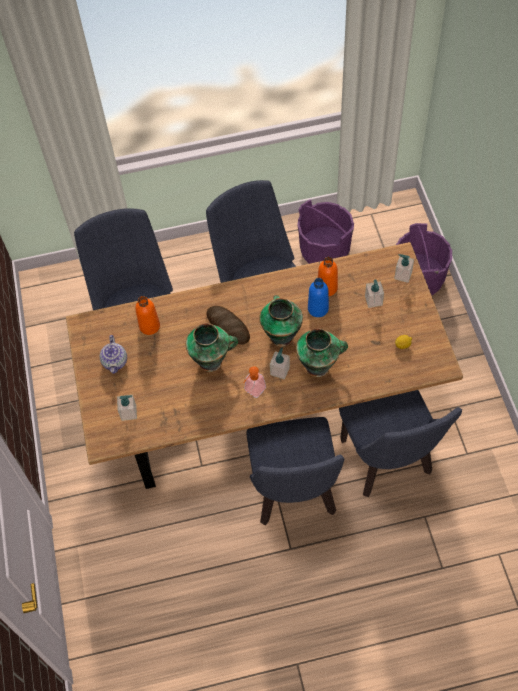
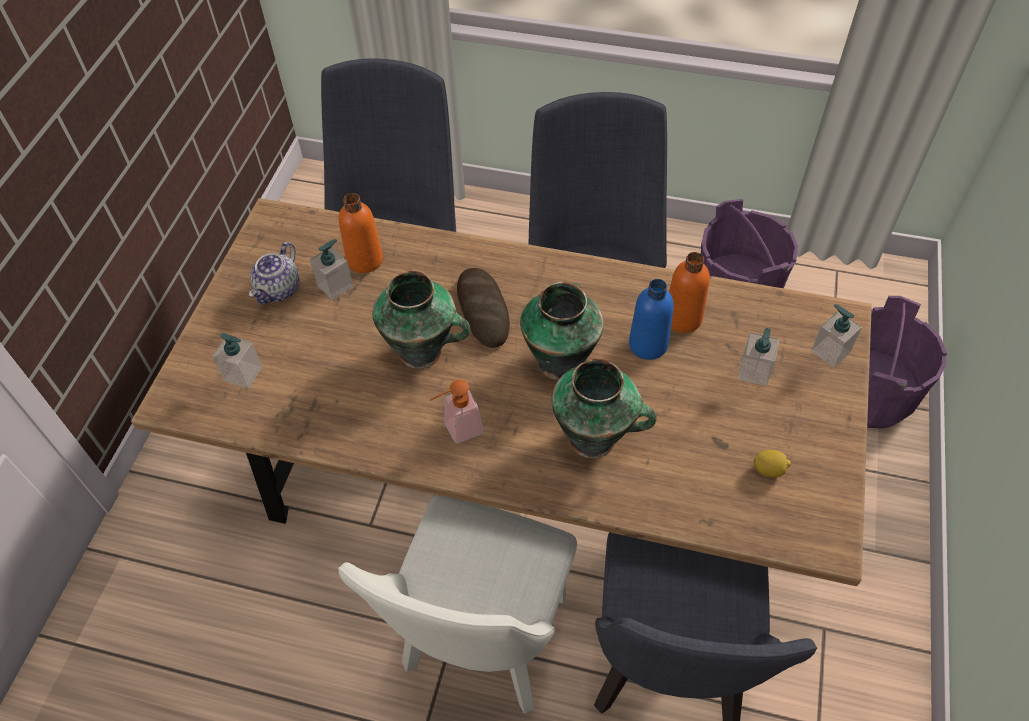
camera: 25 degrees right, 5 degrees down
blue chair [247,417,344,525] -> white chair [338,495,577,713]
soap dispenser [270,347,290,380] -> soap dispenser moved to [310,239,353,300]

